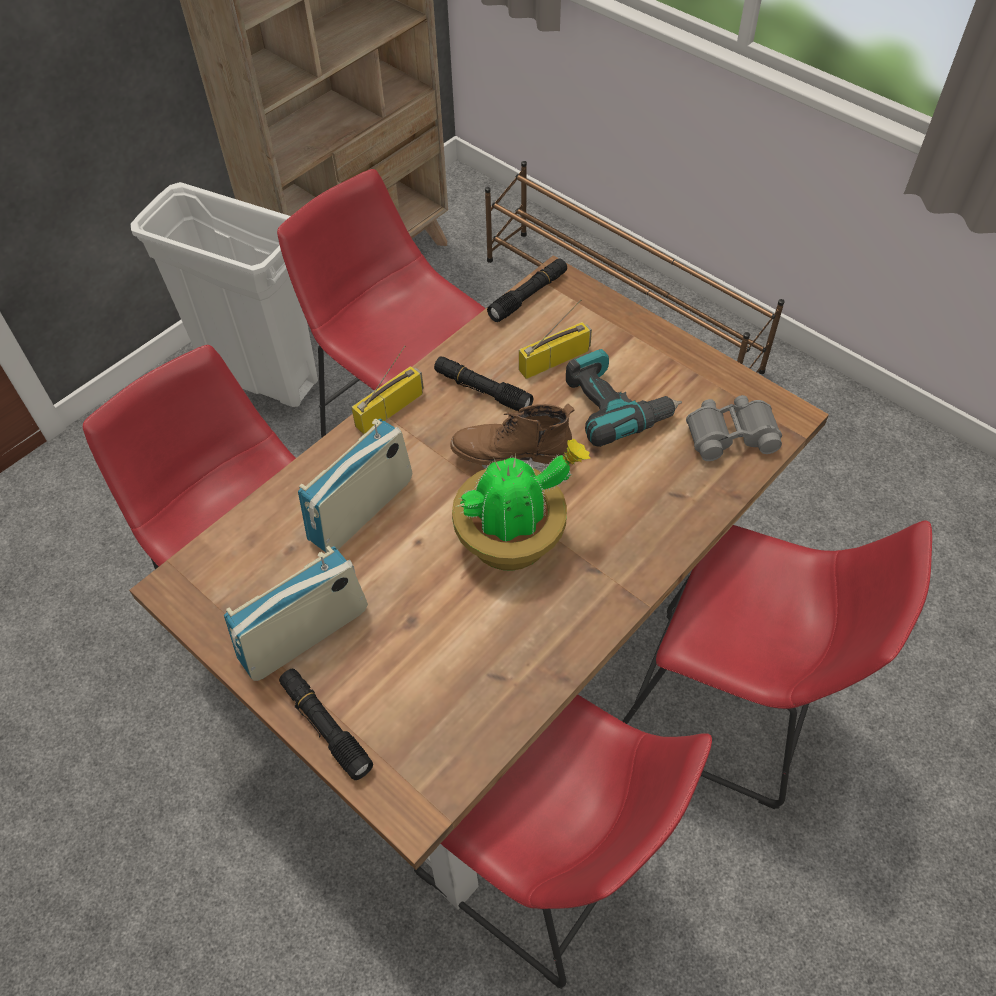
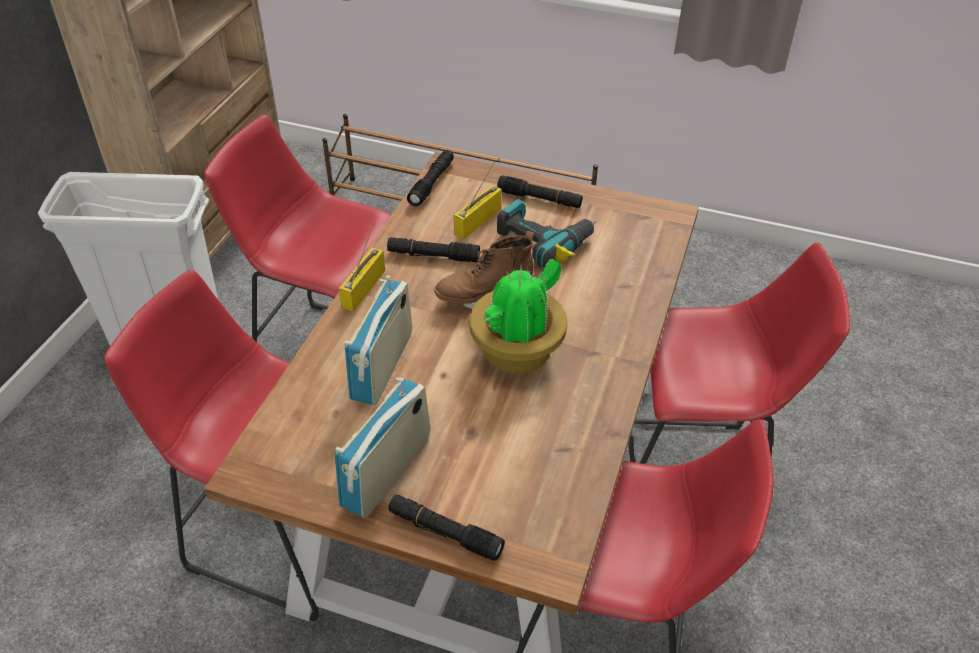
camera: 25 degrees left, 10 degrees down
grey binoculars [686,395,782,461] -> none
none -> black flashlight [497,175,583,208]

